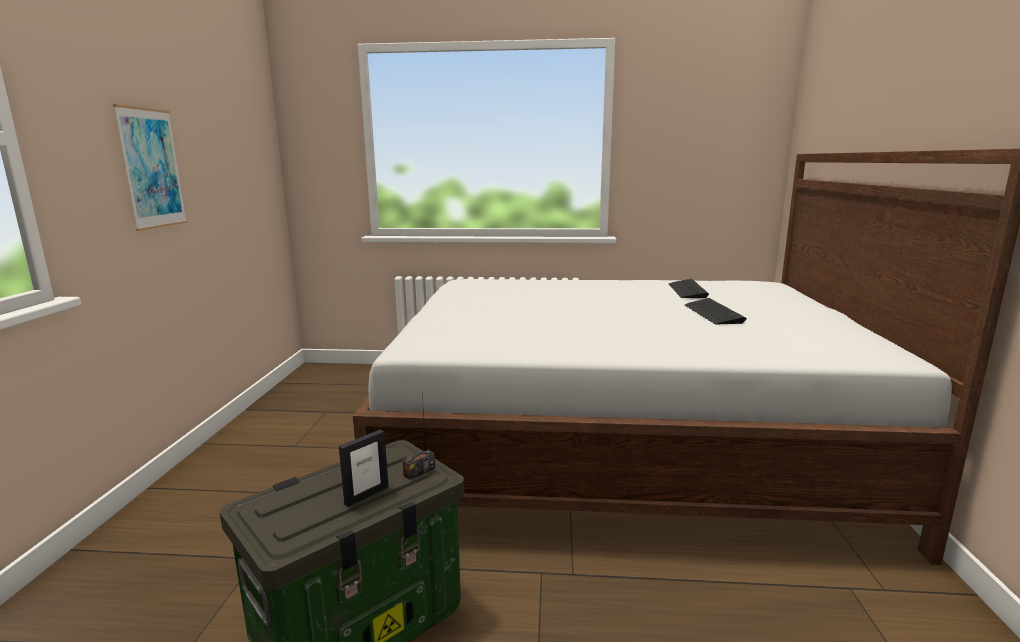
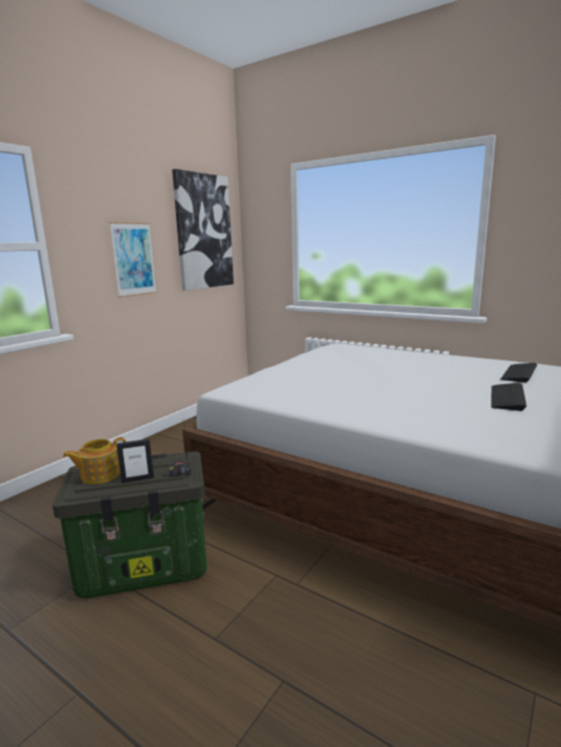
camera: 30 degrees right, 0 degrees up
none -> teapot [63,437,126,484]
none -> picture [172,169,234,291]

